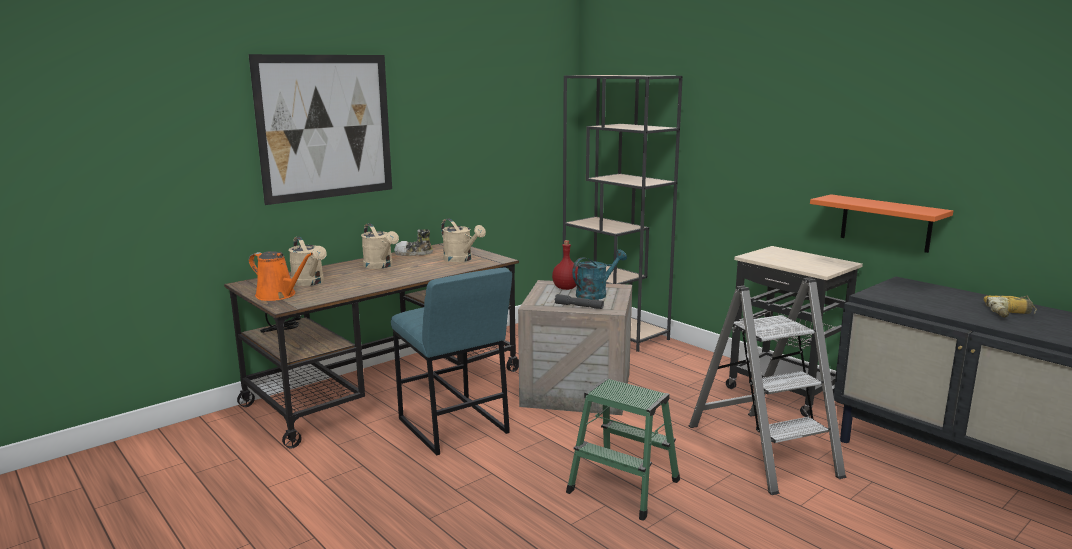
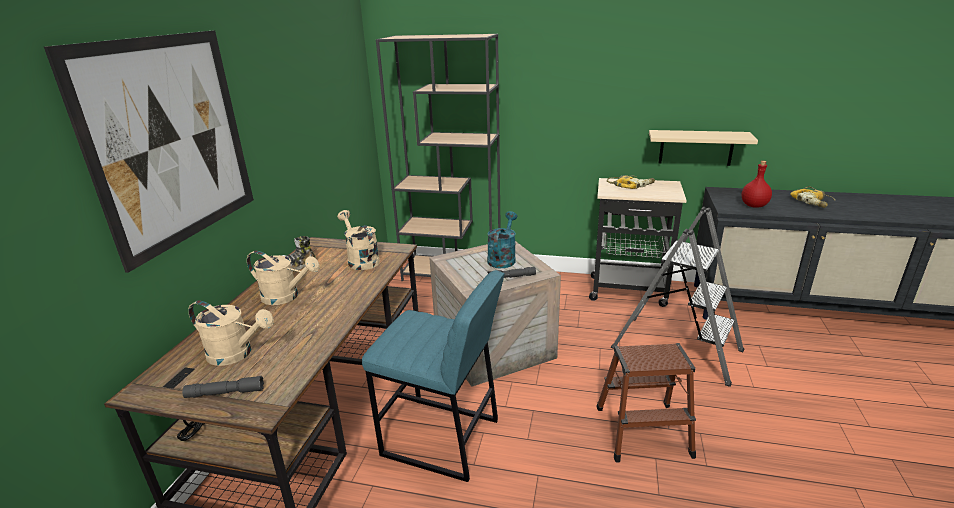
camera: 35 degrees left, 10 degrees up
orange watering can [249,251,313,301] -> grey flashlight [182,376,264,398]
beige watering can [441,219,486,262] -> beige watering can turned 135 degrees counterclockwise [337,210,380,270]
red bottle [552,240,578,290] -> red bottle moved to [742,161,772,208]
green step ladder [566,378,680,521] -> brown step ladder [597,343,696,462]
orange shelf [810,194,953,253] -> beige shelf [649,130,758,166]
none -> power drill [607,175,655,189]

